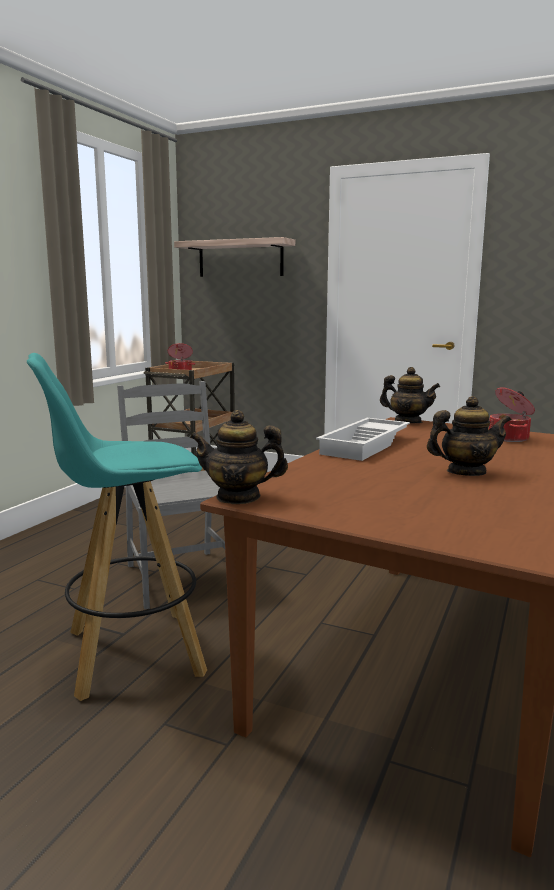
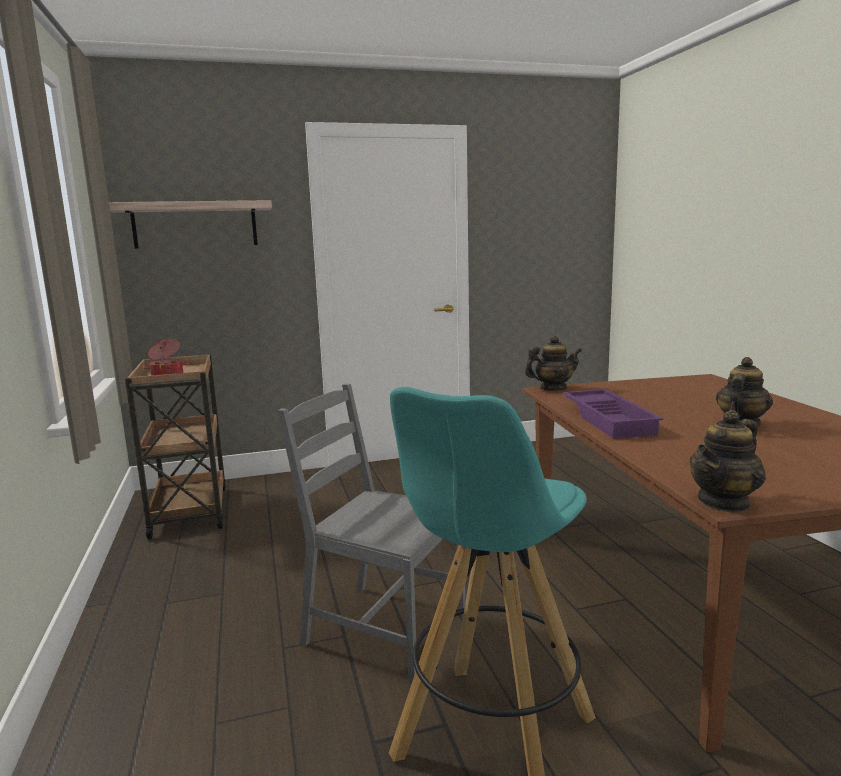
camera: 40 degrees left, 0 degrees up
white tray [316,418,410,461] -> purple tray [563,389,663,439]
cooking pot [489,387,535,442] -> none

